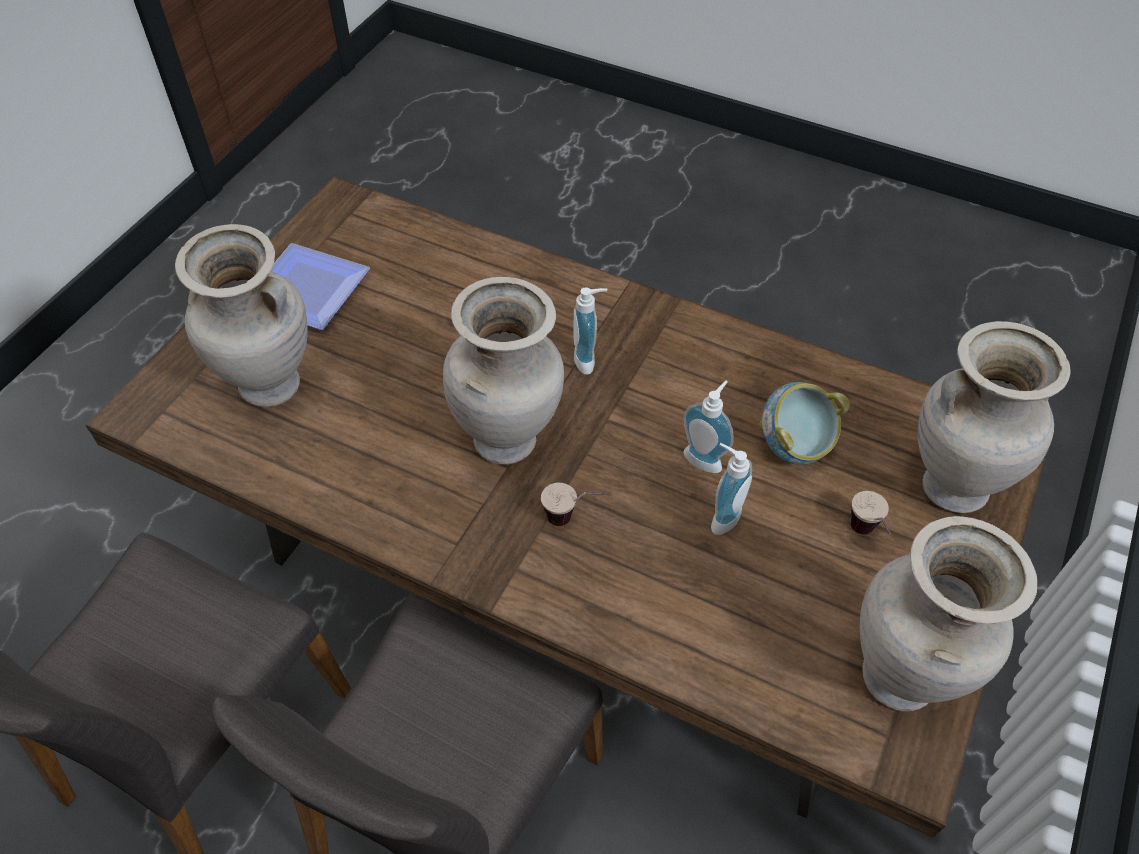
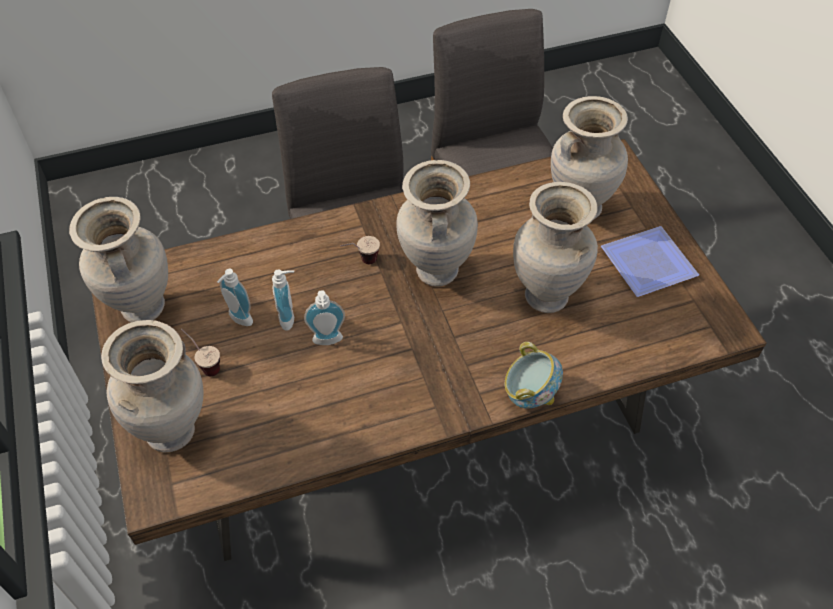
camera: 135 degrees right, 0 degrees up
soap dispenser [573,287,607,375] -> soap dispenser moved to [217,269,253,326]
bowl [759,382,850,465] -> bowl moved to [505,342,563,408]
none -> beige vase [513,182,598,313]

